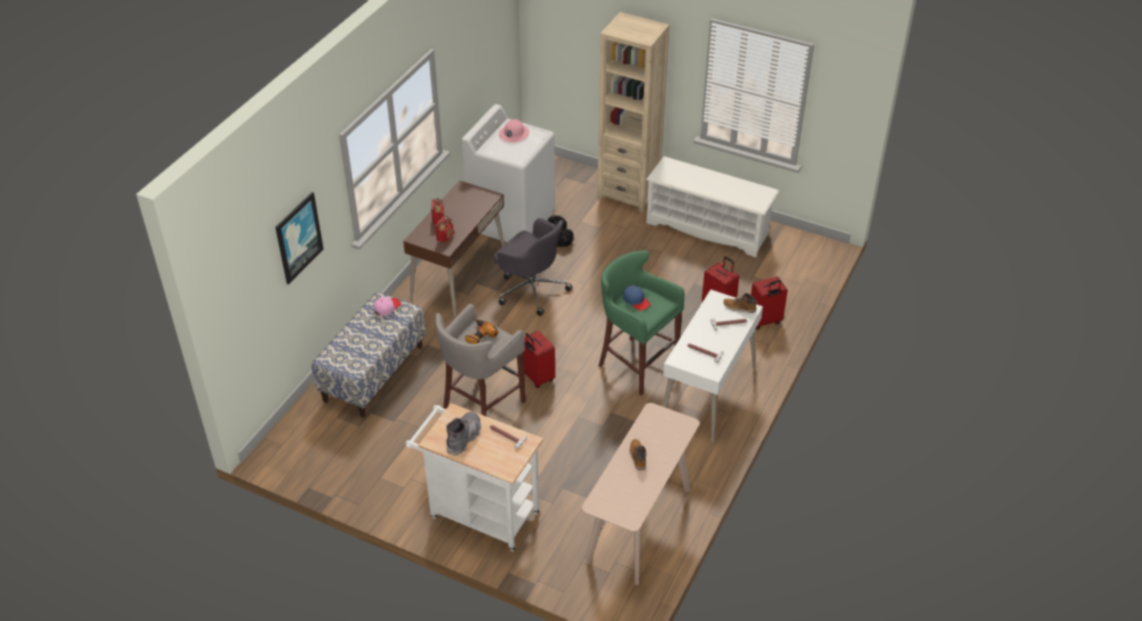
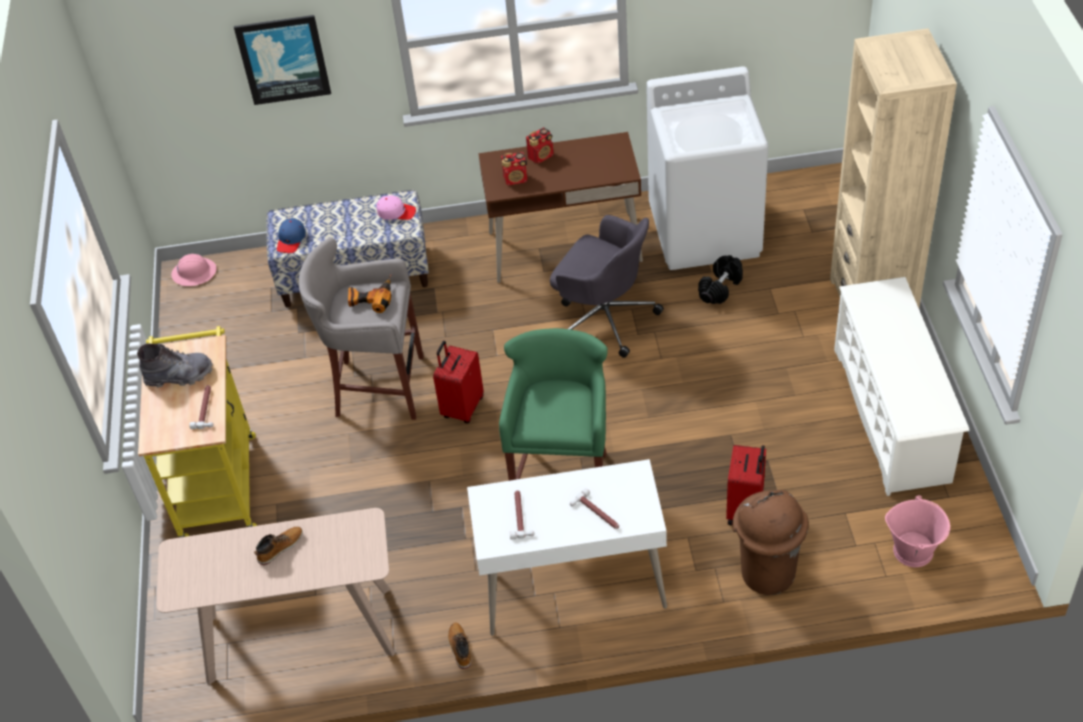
camera: 60 degrees right, 5 degrees up
white cart [406,403,543,551] -> yellow cart [138,326,257,538]
grey office chair [494,218,573,316] -> grey office chair turned 60 degrees counterclockwise [550,215,664,358]
pink hard hat [499,119,529,143] -> pink hard hat moved to [171,254,217,286]
blue cap [623,285,651,311] -> blue cap moved to [277,218,306,253]
boot [723,293,757,313] -> boot moved to [448,622,471,669]
red suitcase [751,277,788,330] -> brown trash can [732,490,809,595]
none -> pink bucket [885,496,950,567]

